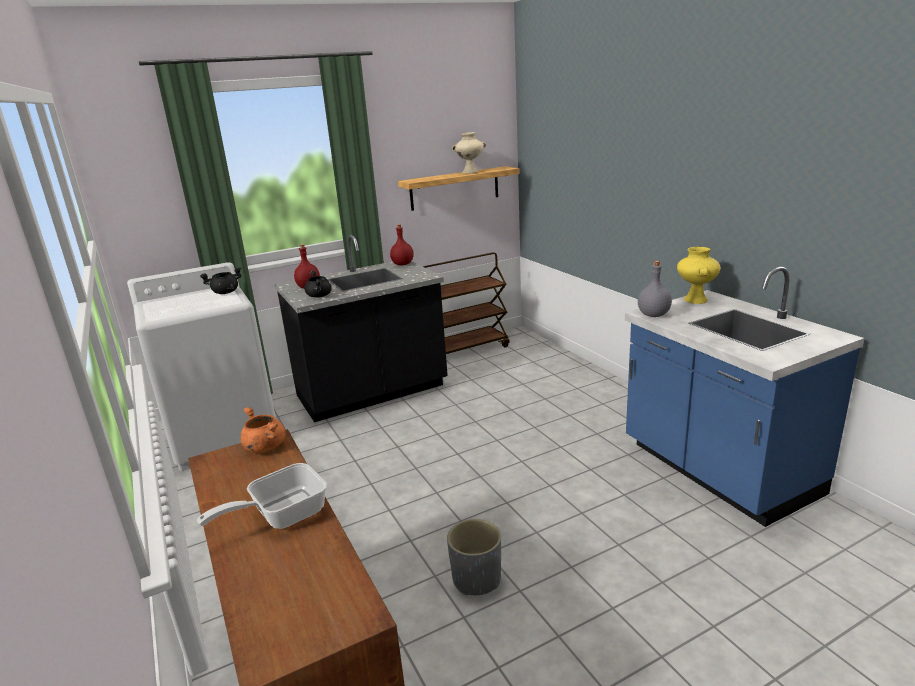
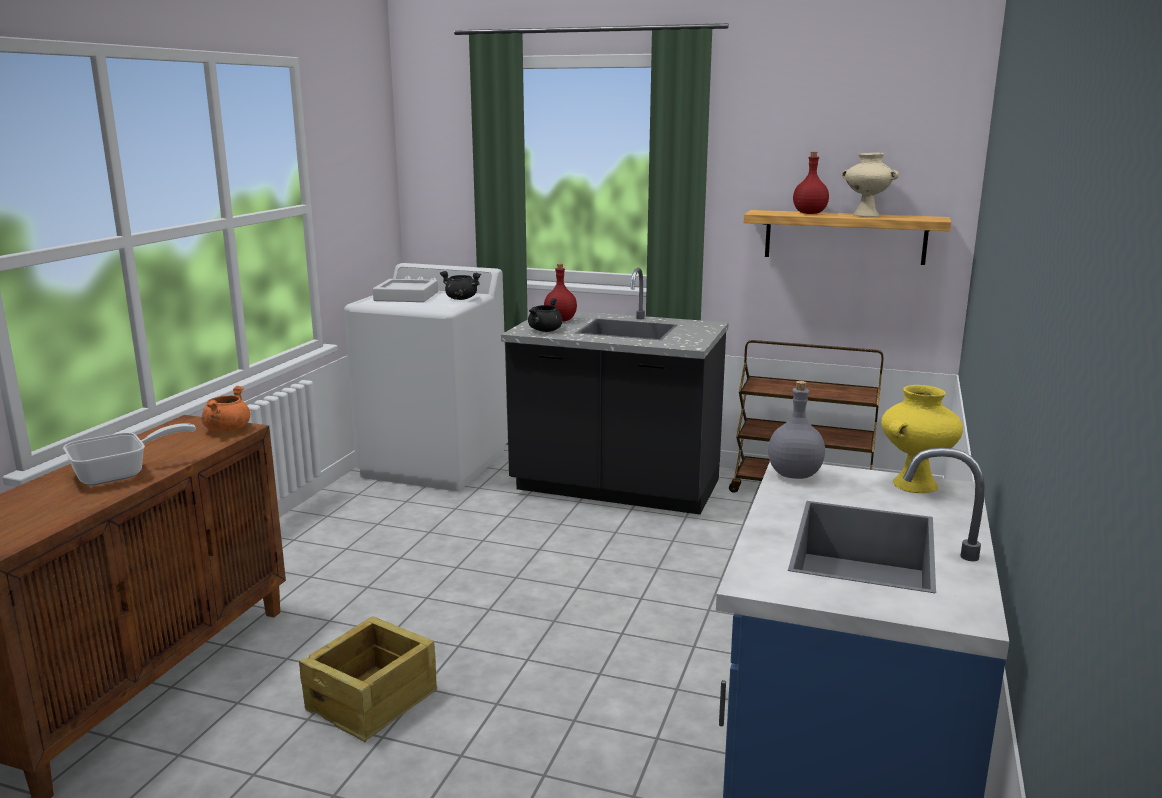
camera: 45 degrees right, 5 degrees down
frying pan [197,463,327,529] -> frying pan turned 135 degrees clockwise [63,423,196,486]
red bottle [390,224,414,265] -> red bottle moved to [793,152,829,214]
grey planter [447,519,501,596] -> crate [299,616,437,743]
none -> grey tray [373,279,438,302]

